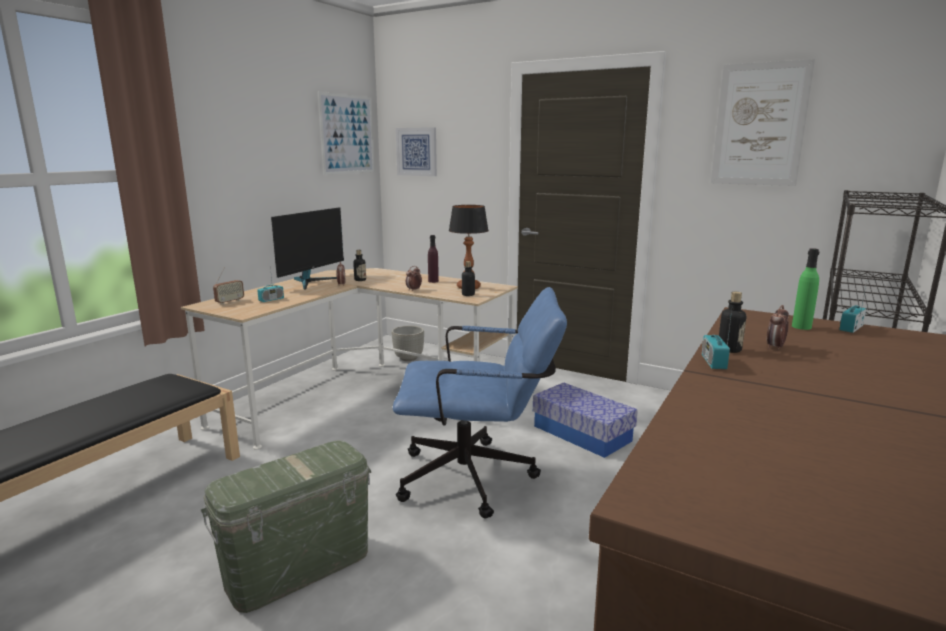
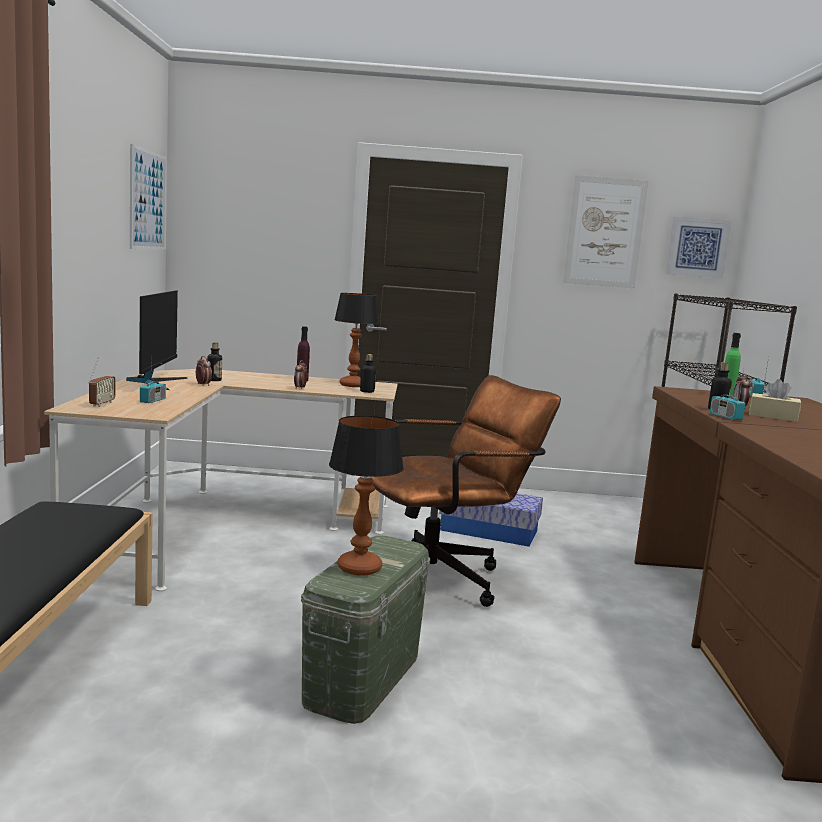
camera: 30 degrees left, 5 degrees down
grey planter [392,326,424,361] -> none
blue office chair [393,287,567,518] -> brown office chair [371,375,561,607]
picture [396,127,437,176] -> picture moved to [666,216,732,279]
none -> table lamp [329,415,404,576]
none -> beige tissue box [749,379,801,422]

